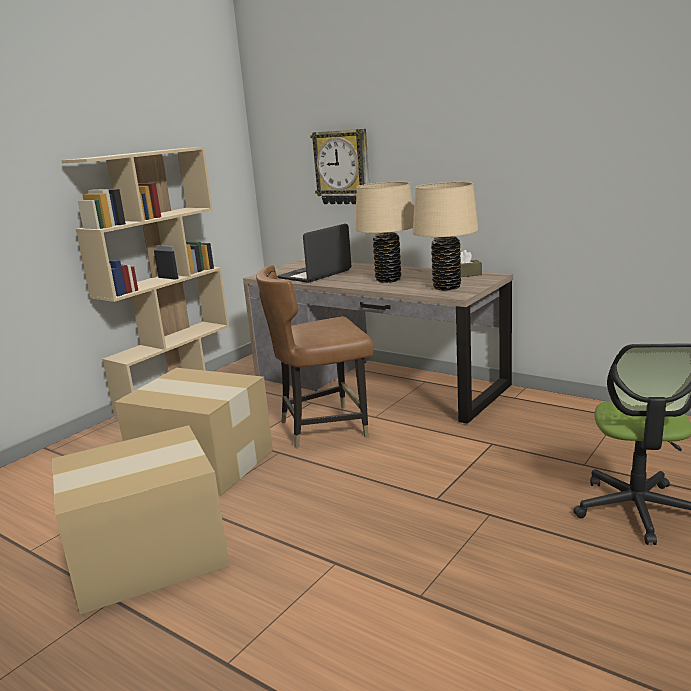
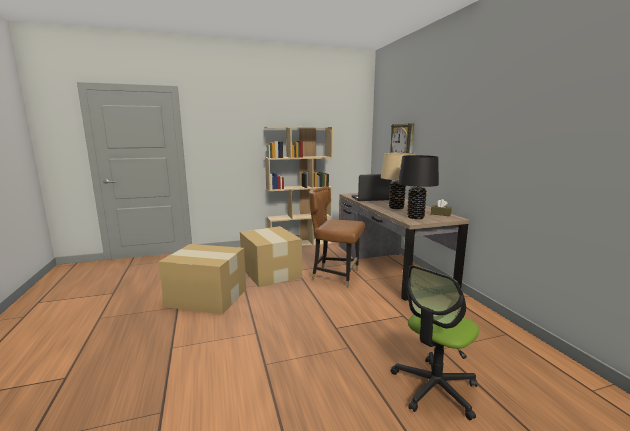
camera: 35 degrees right, 5 degrees down
beige table lamp [413,182,478,290] -> black table lamp [398,155,439,219]

